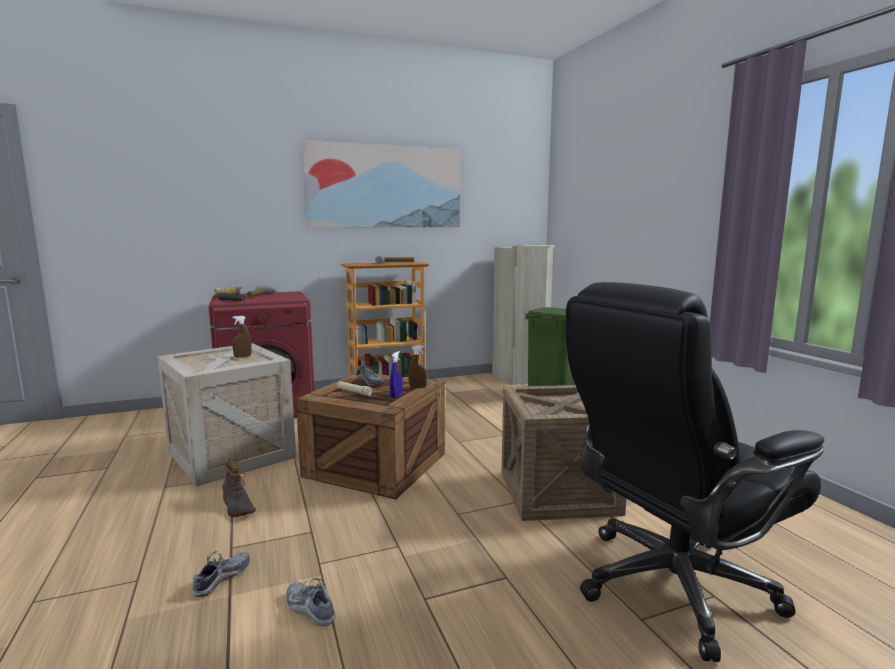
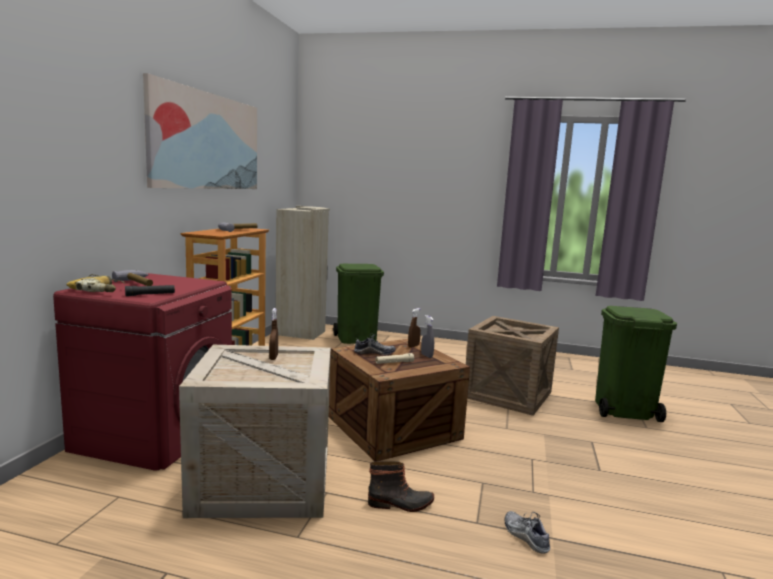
camera: 55 degrees left, 0 degrees up
shoe [286,578,335,626] -> none
blue spray bottle [390,351,403,399] -> grey spray bottle [421,315,434,358]
black office chair [565,282,824,662] -> green trash can [595,306,677,422]

